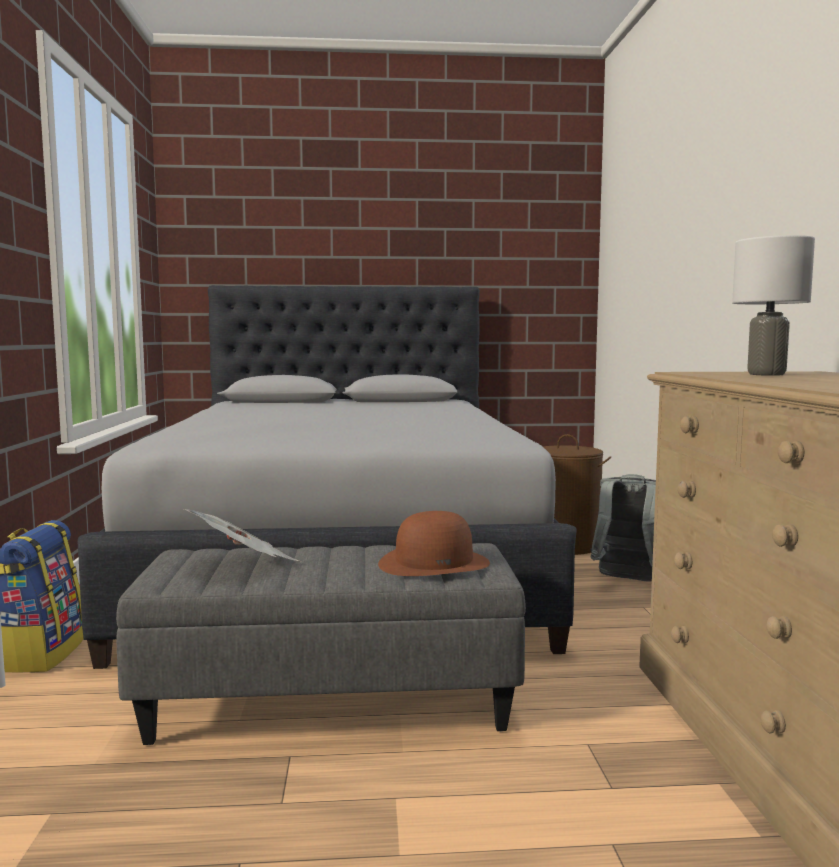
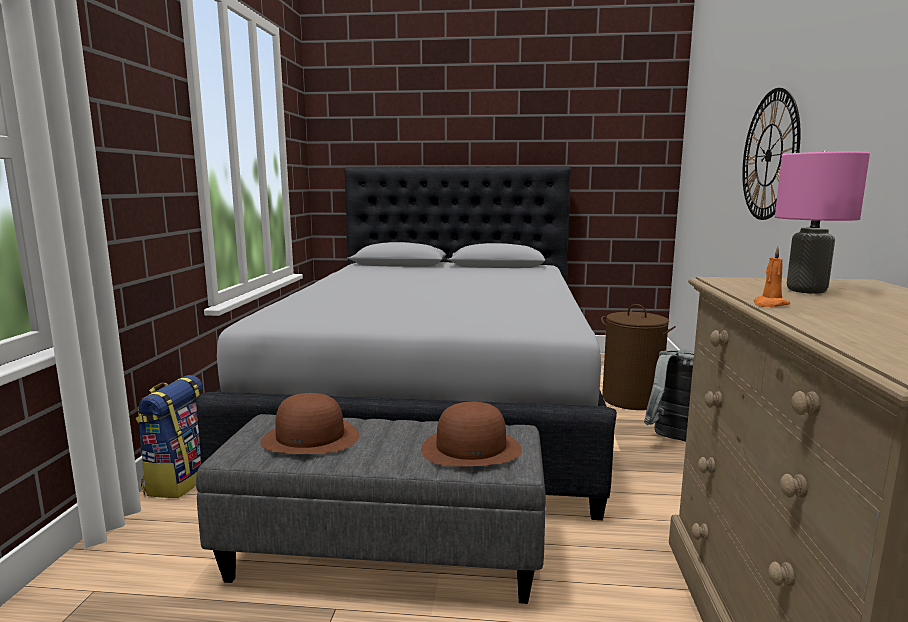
camera: 10 degrees right, 5 degrees up
newspaper [184,509,299,561] -> brown hat [260,393,359,454]
white table lamp [732,235,815,376] -> pink table lamp [775,151,870,294]
none -> wall clock [742,88,801,220]
none -> orange candle [754,246,790,307]

